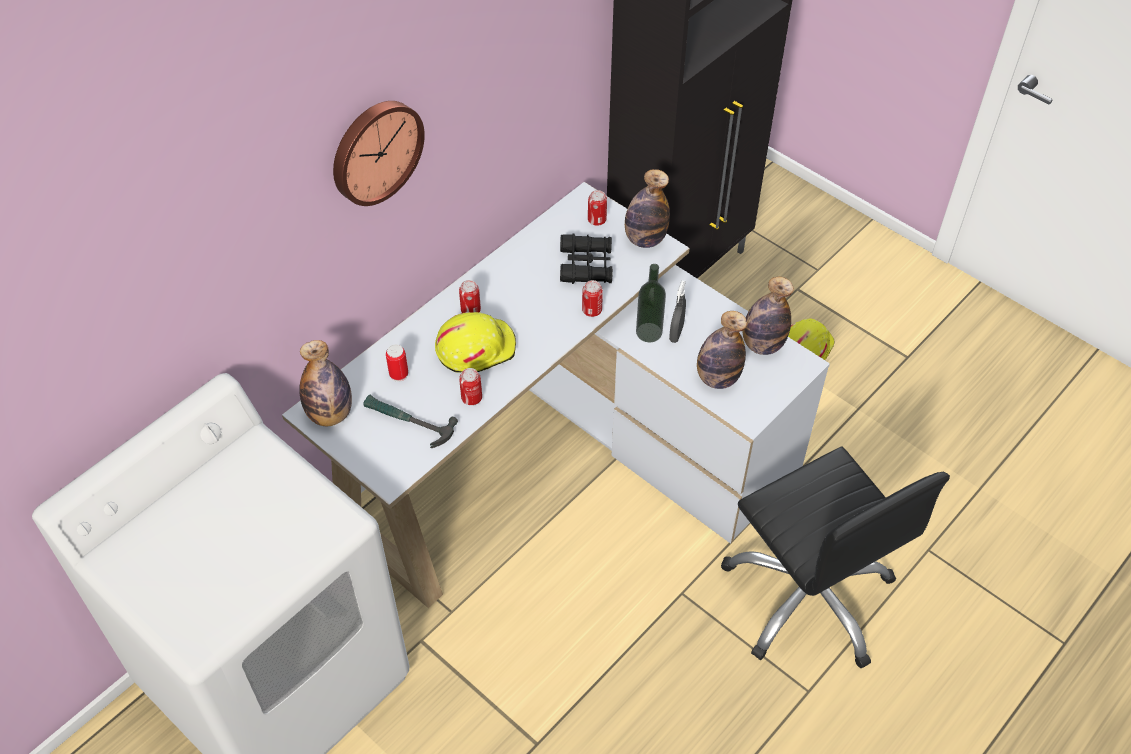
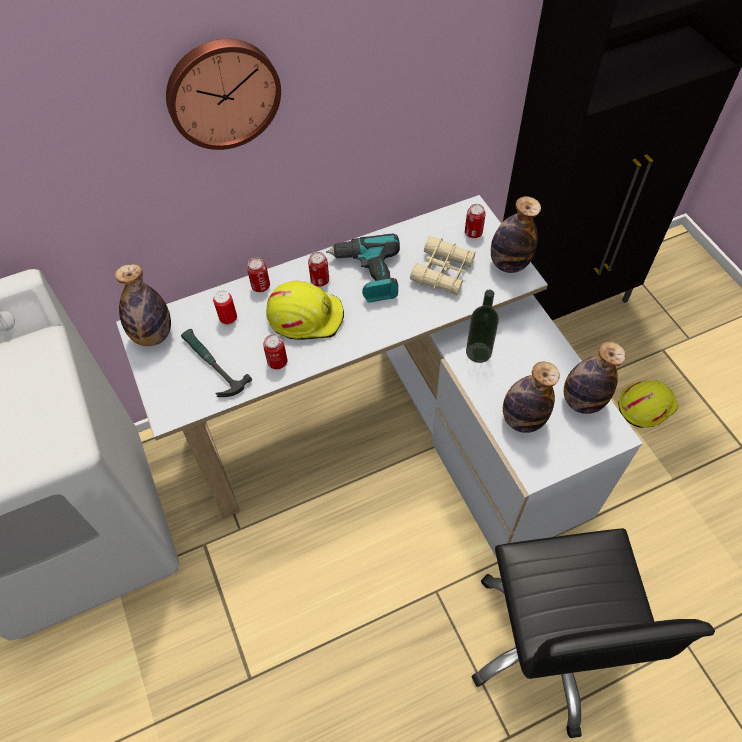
camera: 25 degrees right, 5 degrees up
black binoculars [560,233,613,284] -> beige binoculars [410,236,475,295]
can [582,280,603,317] -> can moved to [247,258,270,292]
grey spray bottle [669,280,686,343] -> none
none -> power drill [326,233,400,302]

